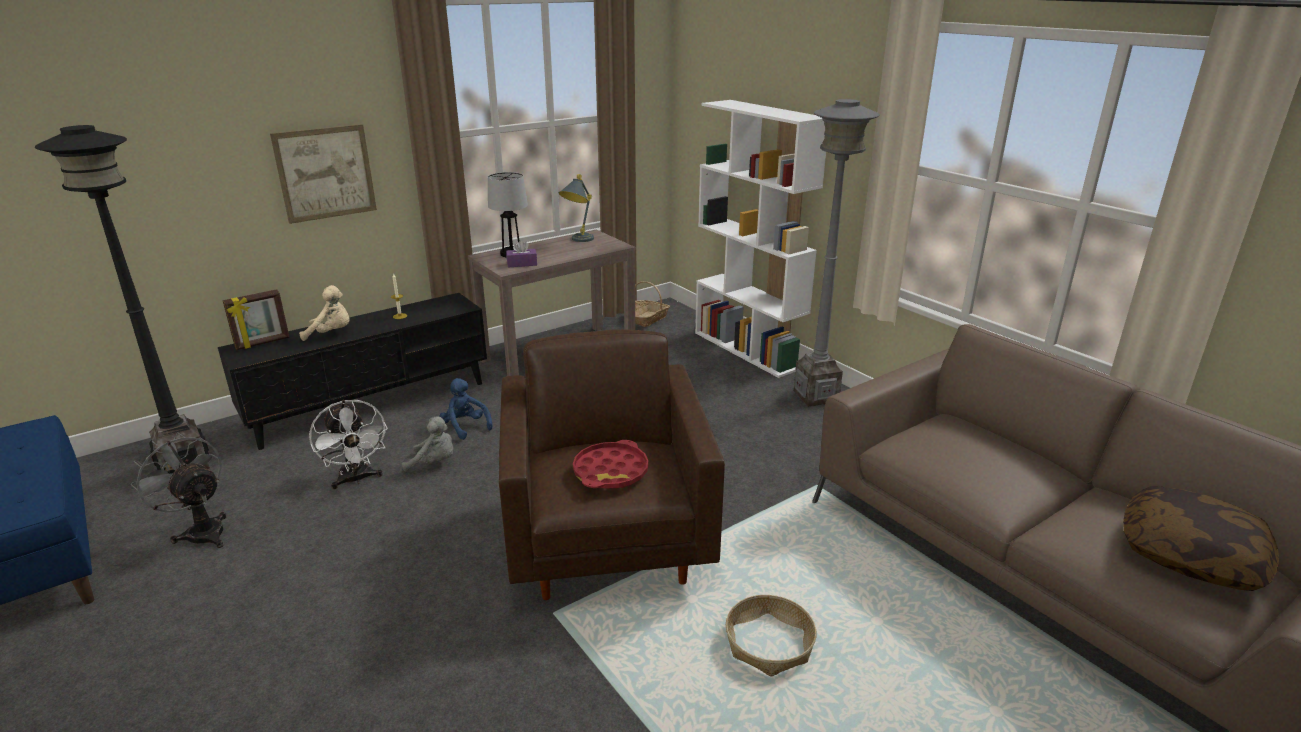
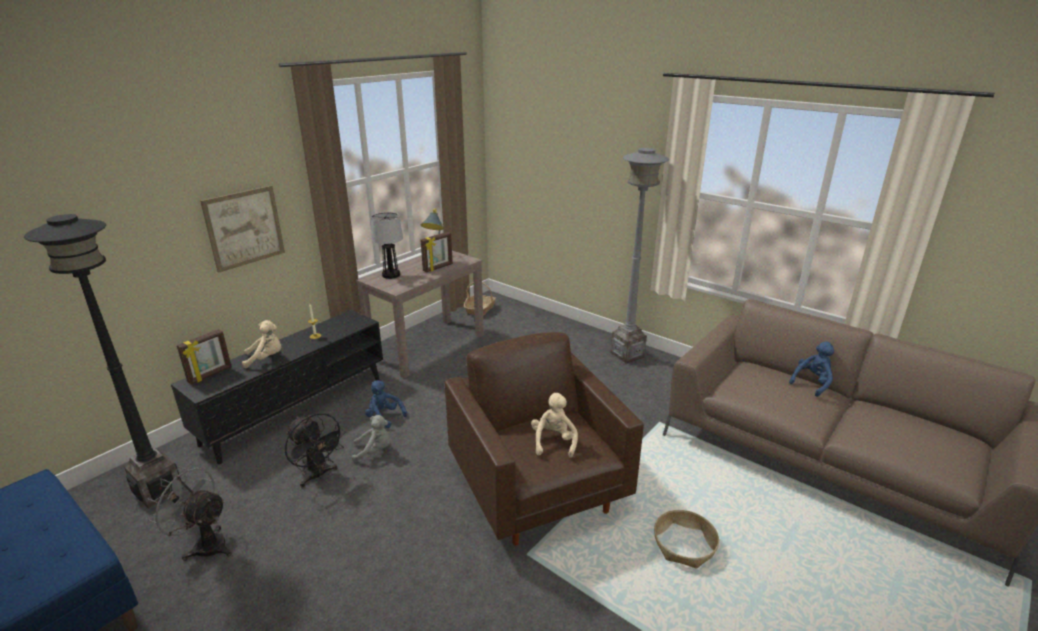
camera: 15 degrees left, 0 degrees up
white fan [309,400,388,489] -> black fan [285,413,345,487]
purple tissue box [506,240,537,268] -> none
red tray [573,440,648,489] -> beige plush toy [531,393,578,458]
white bookcase [695,100,826,378] -> none
pillow [1123,486,1279,591] -> none
none -> picture frame [420,232,453,272]
none -> blue plush toy [789,341,834,397]

